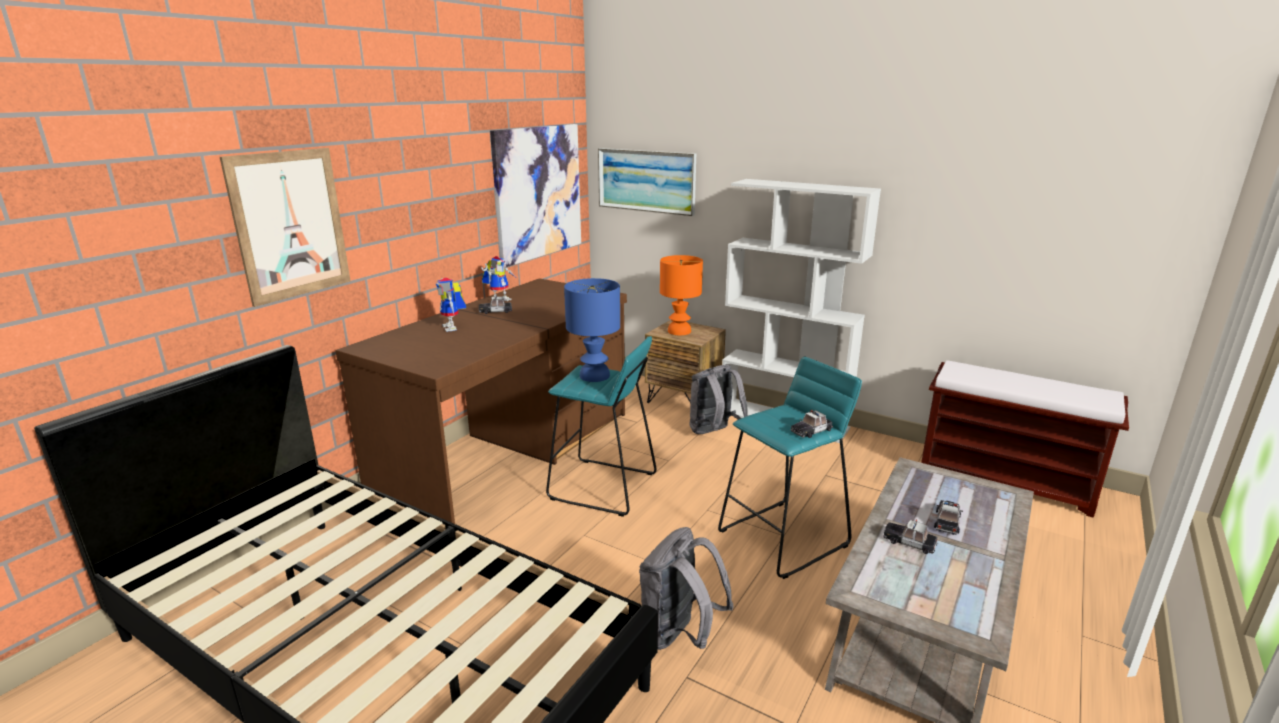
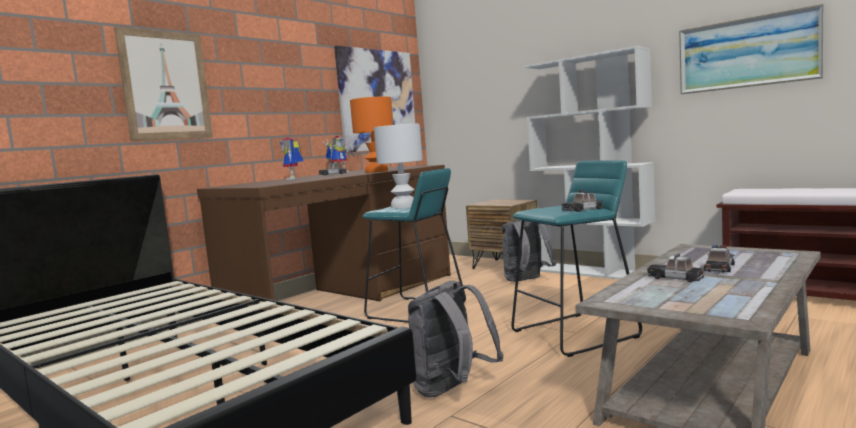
camera: 10 degrees right, 15 degrees down
blue table lamp [564,278,620,382] -> white table lamp [374,124,423,208]
picture [598,148,696,216] -> picture moved to [679,4,824,94]
orange table lamp [660,255,703,335] -> orange table lamp moved to [350,96,393,173]

